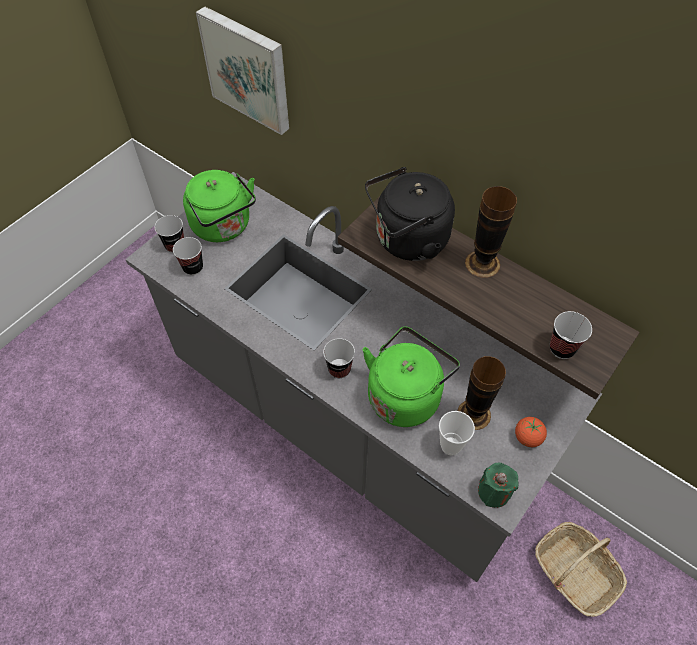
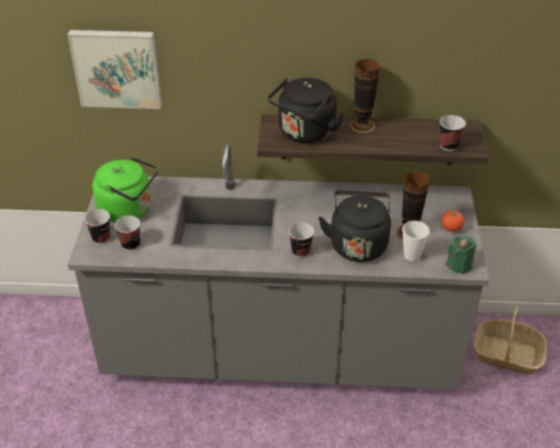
camera: 35 degrees left, 15 degrees down
green kettle [363,326,460,427] -> black kettle [318,190,391,262]

